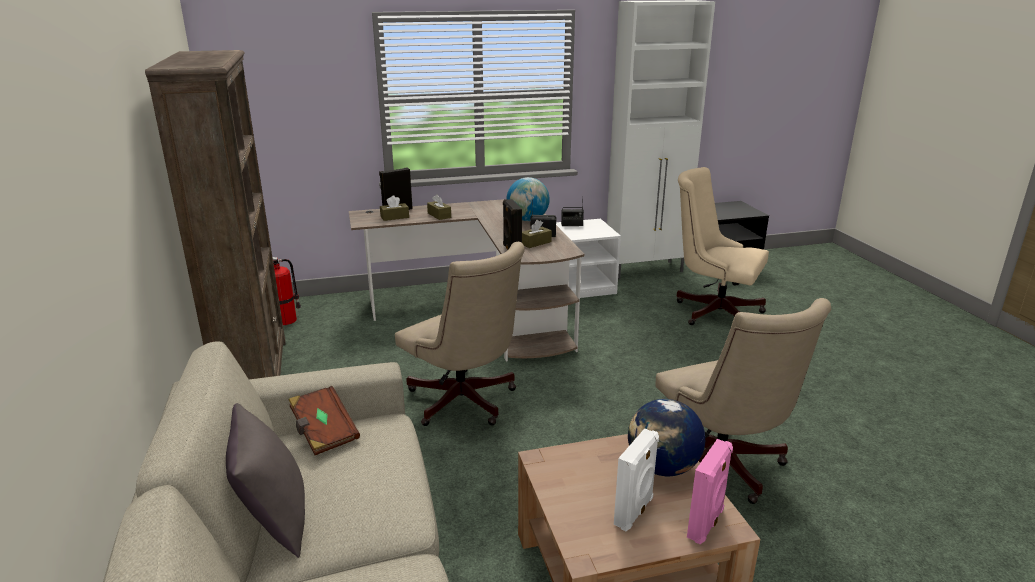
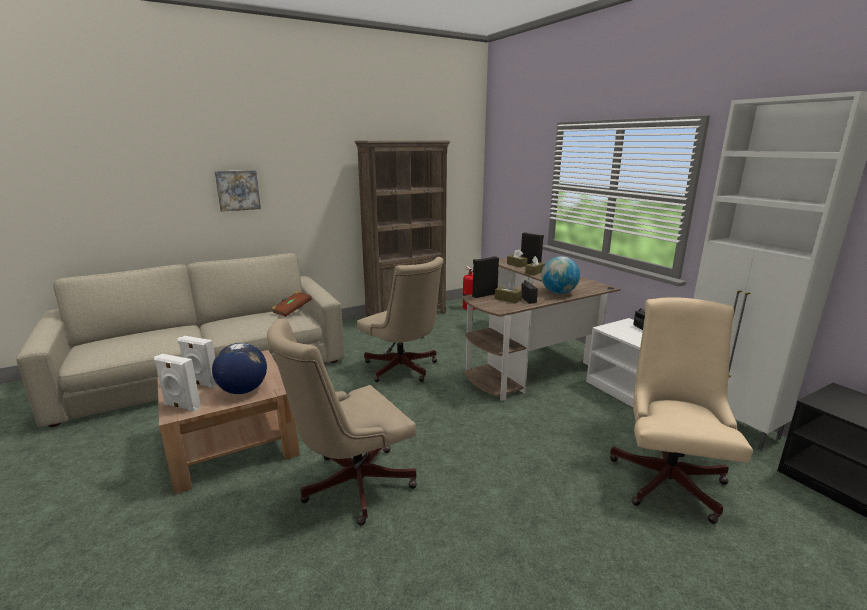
camera: 75 degrees right, 5 degrees down
grey pillow [226,403,305,558] -> none
beige office chair [395,242,525,426] -> beige office chair turned 75 degrees counterclockwise [357,257,444,382]
pink speaker [687,439,733,544] -> white speaker [154,354,201,411]
none -> picture [215,170,261,212]

